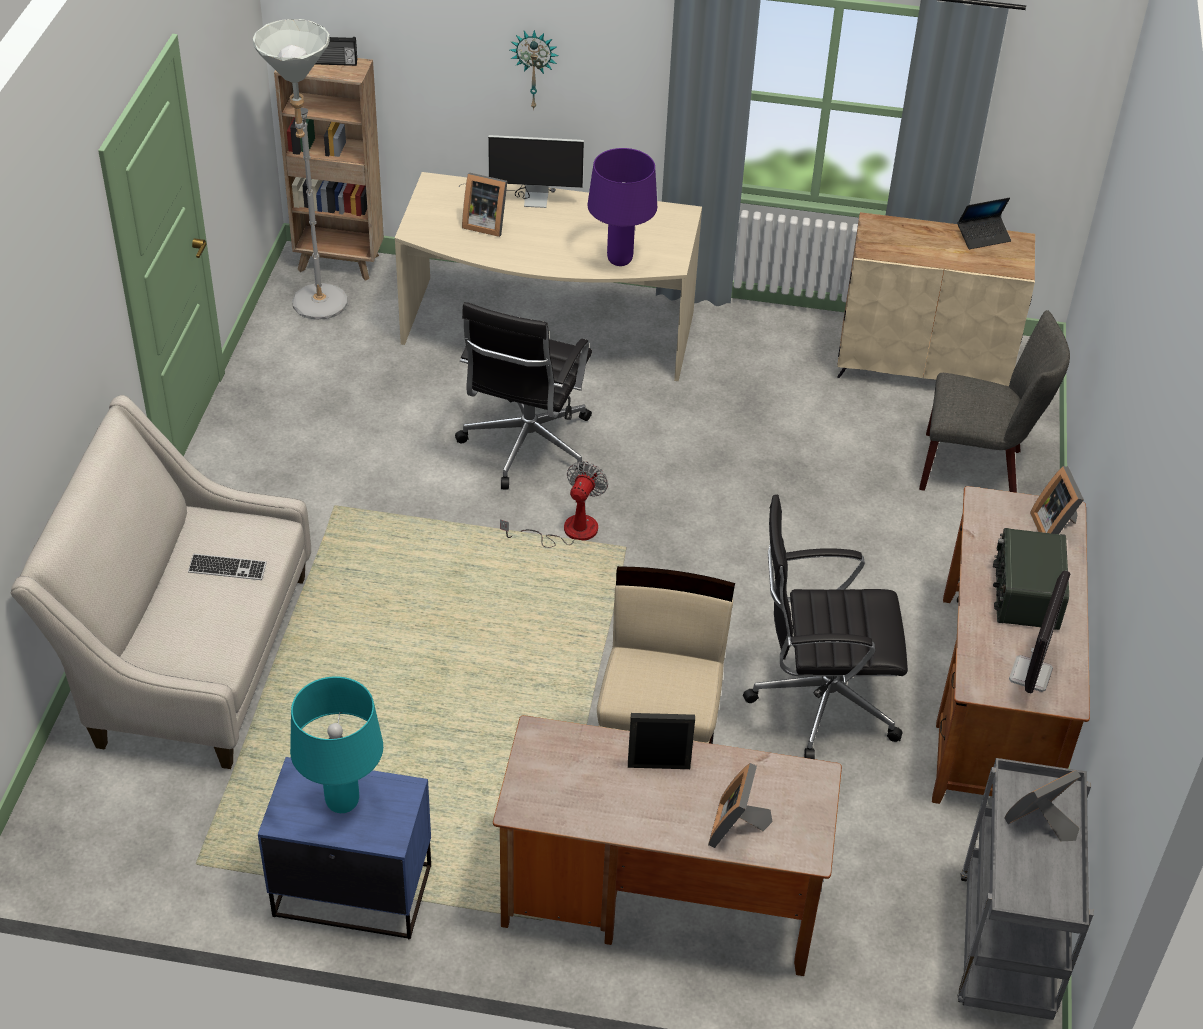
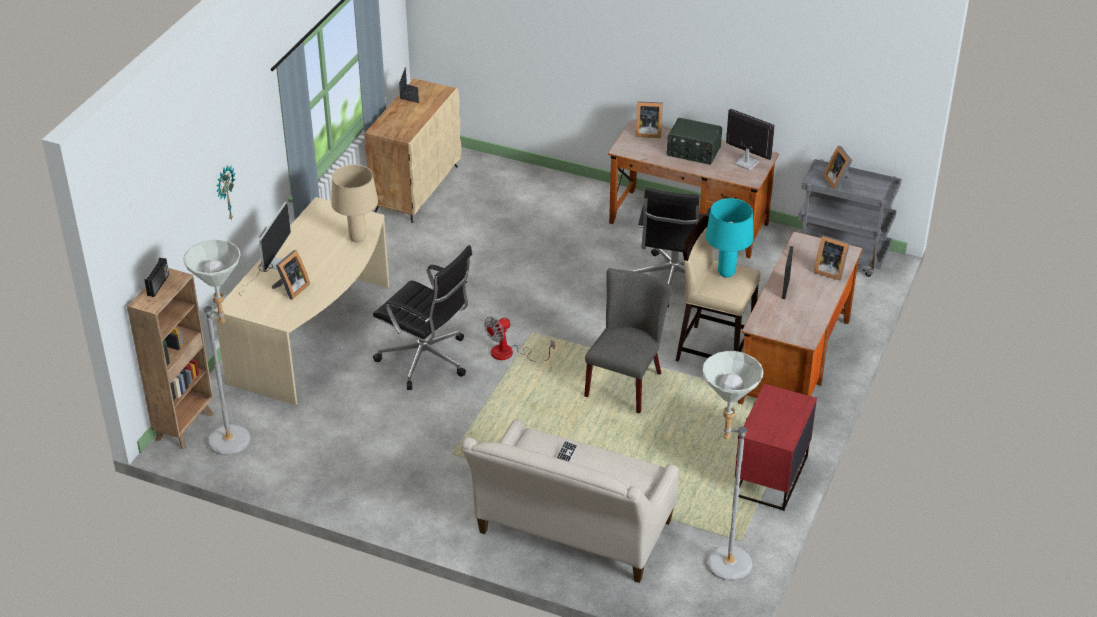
camera: 75 degrees left, 5 degrees down
blue nightstand [258,757,431,939] -> red nightstand [735,384,817,511]
turquoise table lamp [290,676,383,813] -> turquoise table lamp moved to [706,198,754,278]
fan [500,462,608,548] -> fan turned 75 degrees counterclockwise [484,317,555,362]
purple table lamp [587,148,657,266] -> beige table lamp [331,164,378,242]
grey chair [919,310,1070,493] -> grey chair moved to [584,268,672,414]
none -> grey floor lamp [703,351,764,581]

